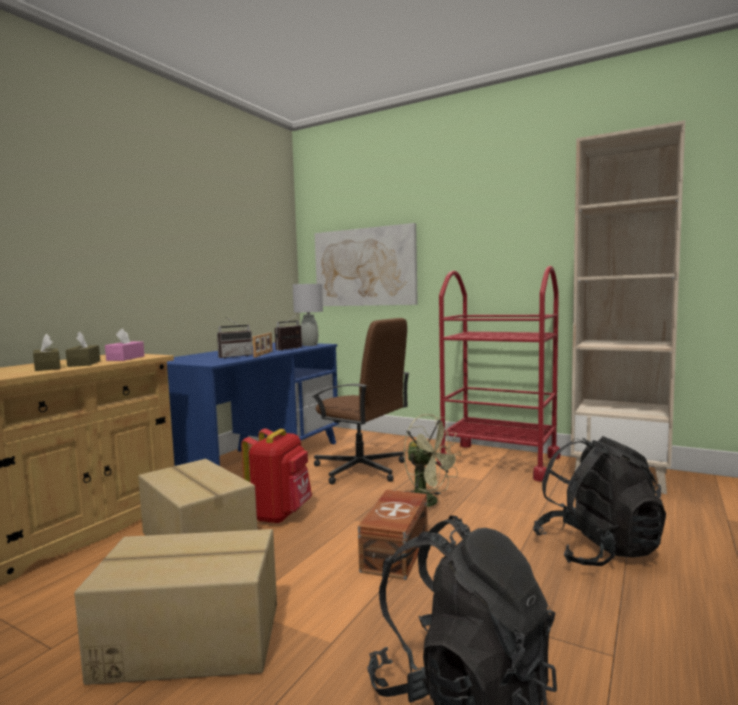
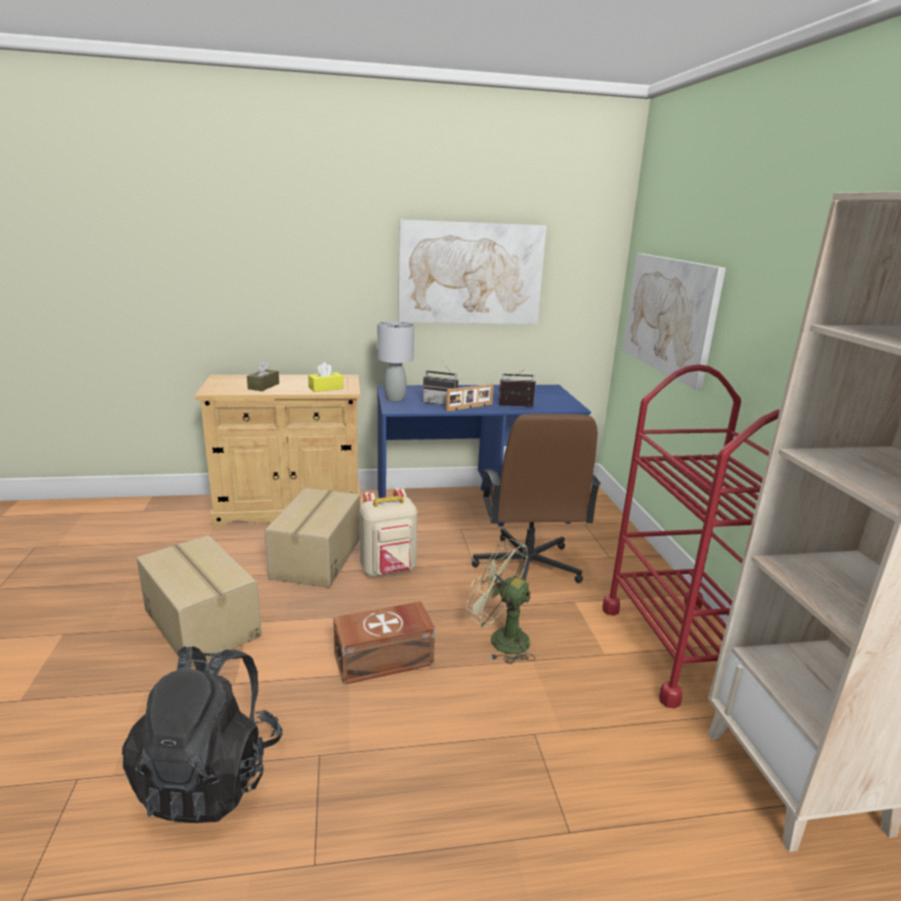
camera: 50 degrees right, 15 degrees up
brown tissue box [66,332,100,367] -> none
pink tissue box [105,328,144,361] -> yellow tissue box [308,362,343,392]
red backpack [241,428,312,524] -> beige backpack [359,488,418,577]
grey table lamp [293,284,323,346] -> grey table lamp moved to [377,321,414,401]
green fan [404,414,461,507] -> green fan turned 120 degrees clockwise [466,539,536,664]
black backpack [533,436,666,566] -> none
none -> picture [398,219,547,324]

